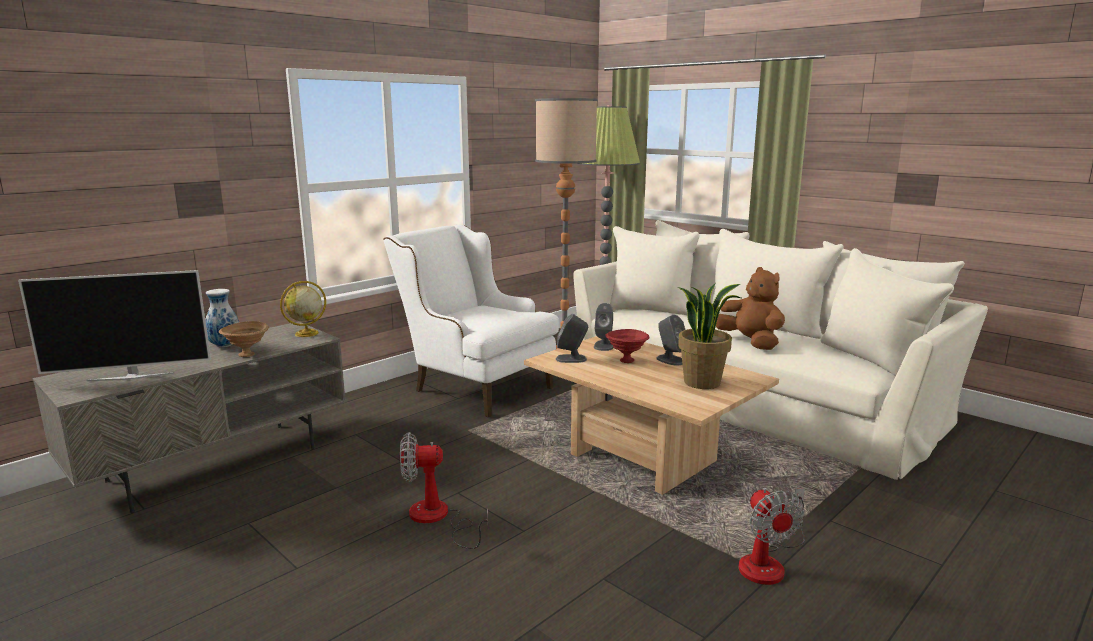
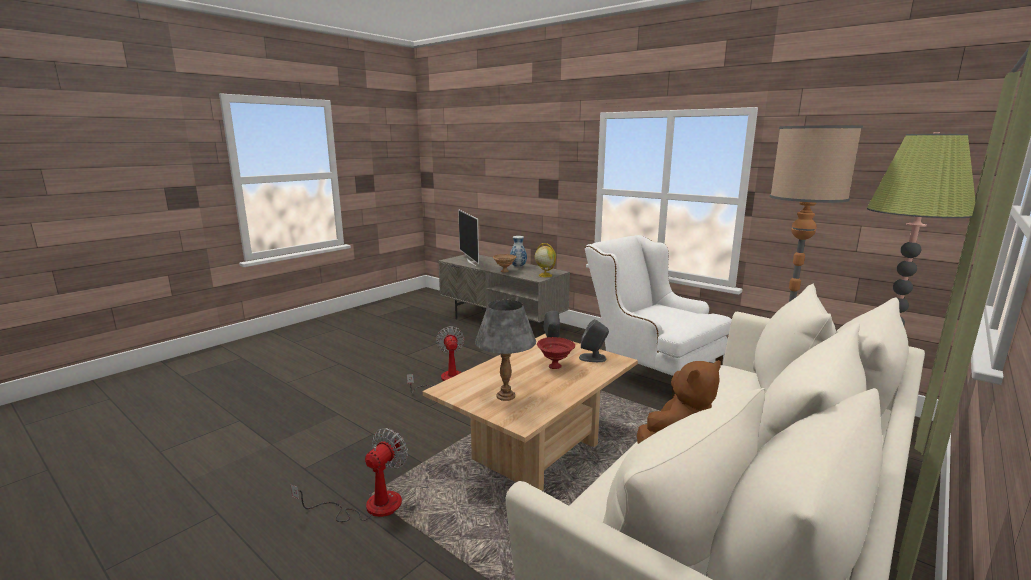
camera: 85 degrees right, 0 degrees up
white armchair [383,225,559,417] -> white armchair turned 75 degrees counterclockwise [585,235,732,399]
grey speaker [656,315,685,366] -> none
potted plant [678,284,741,389] -> grey table lamp [475,300,536,401]
fan [738,488,805,585] -> fan turned 135 degrees clockwise [290,428,408,522]

